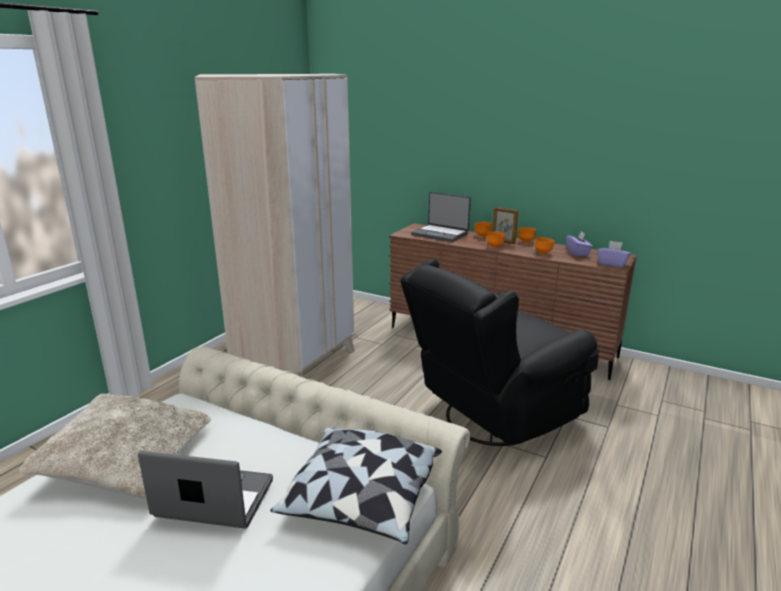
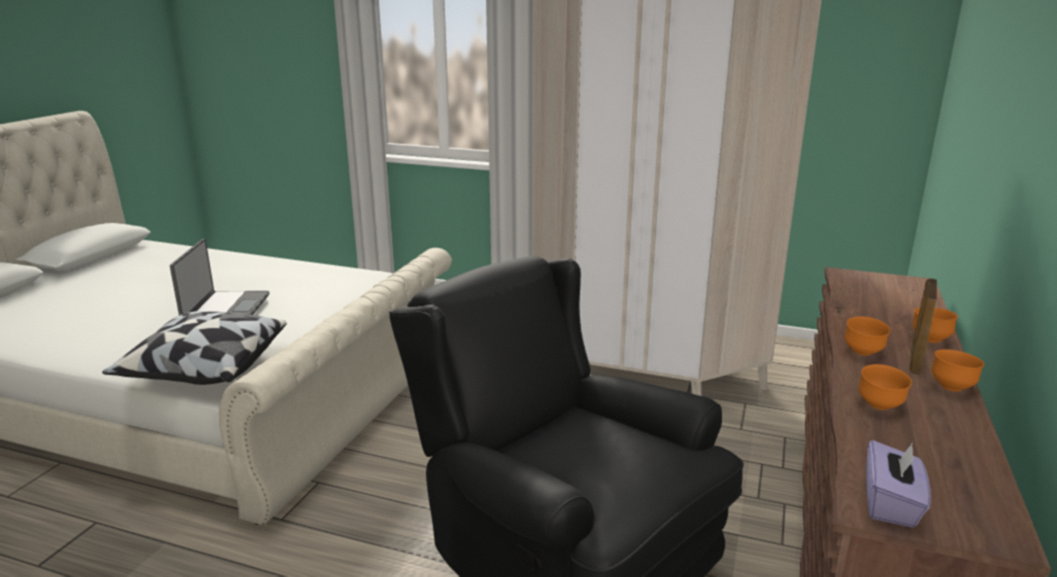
camera: 80 degrees right, 0 degrees up
beige pillow [19,394,211,498] -> none
laptop [411,192,471,242] -> none
purple tissue box [566,231,593,256] -> none

